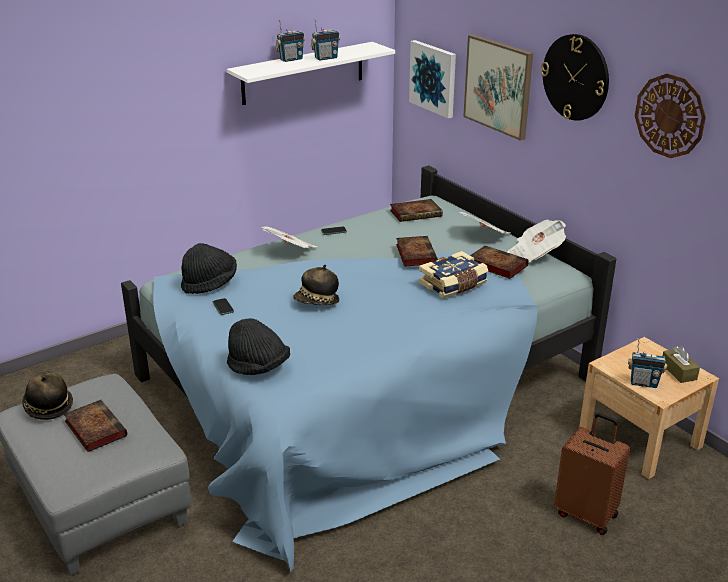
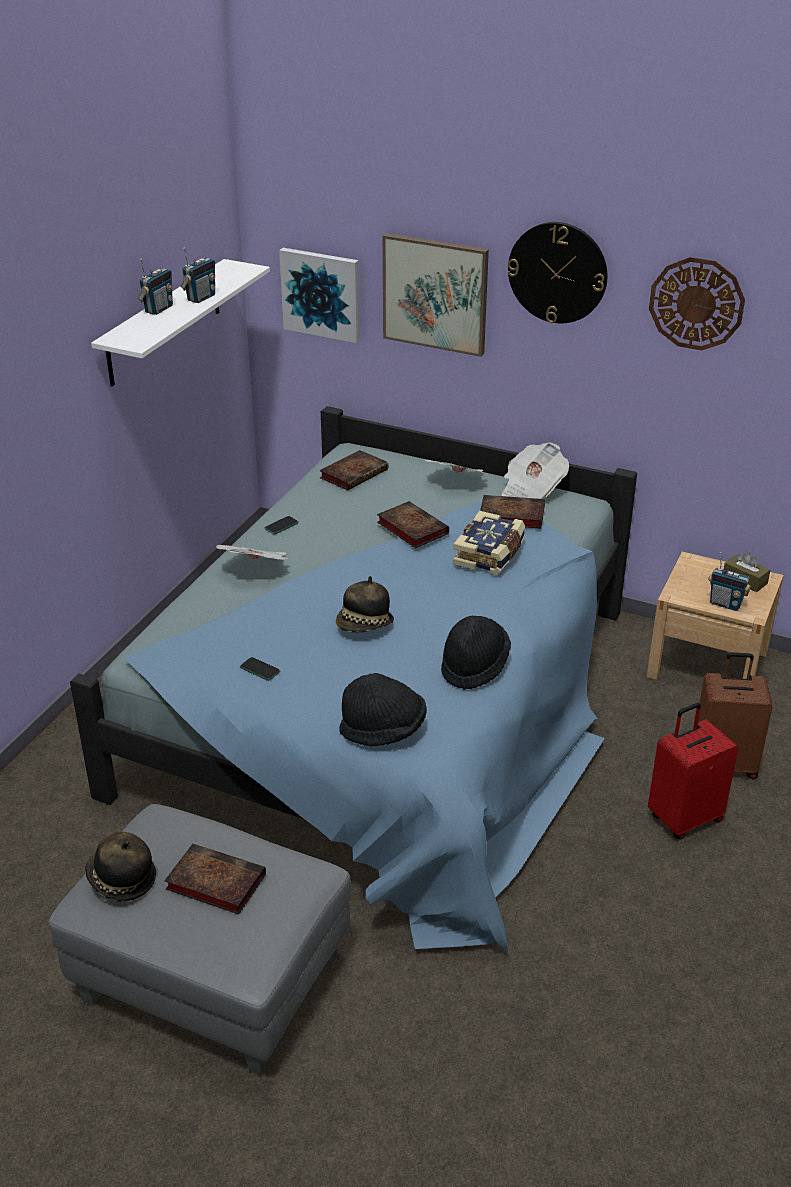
camera: 30 degrees left, 5 degrees up
black hat [181,243,237,294] -> black hat moved to [441,616,511,690]
radio [628,338,667,388] -> radio turned 45 degrees clockwise [708,552,751,611]
none -> red suitcase [648,703,739,839]

